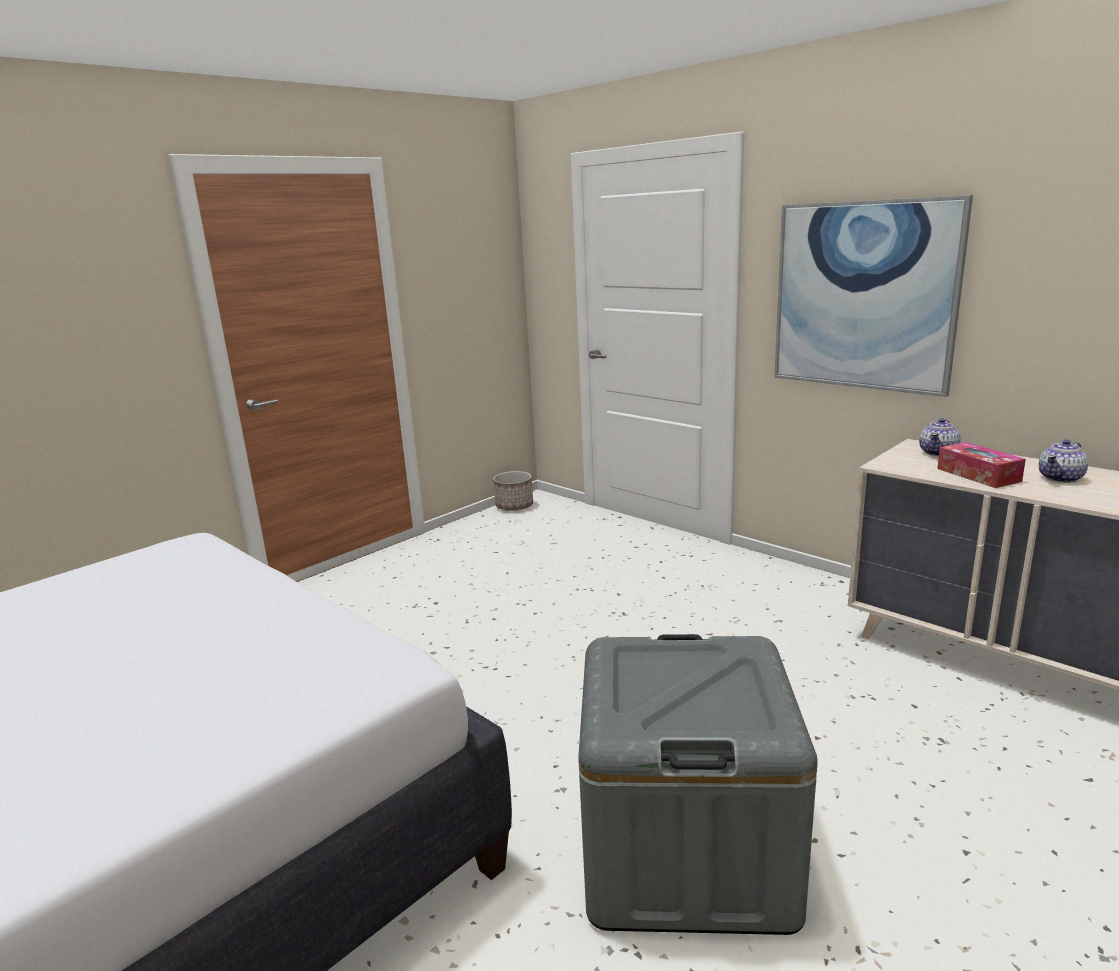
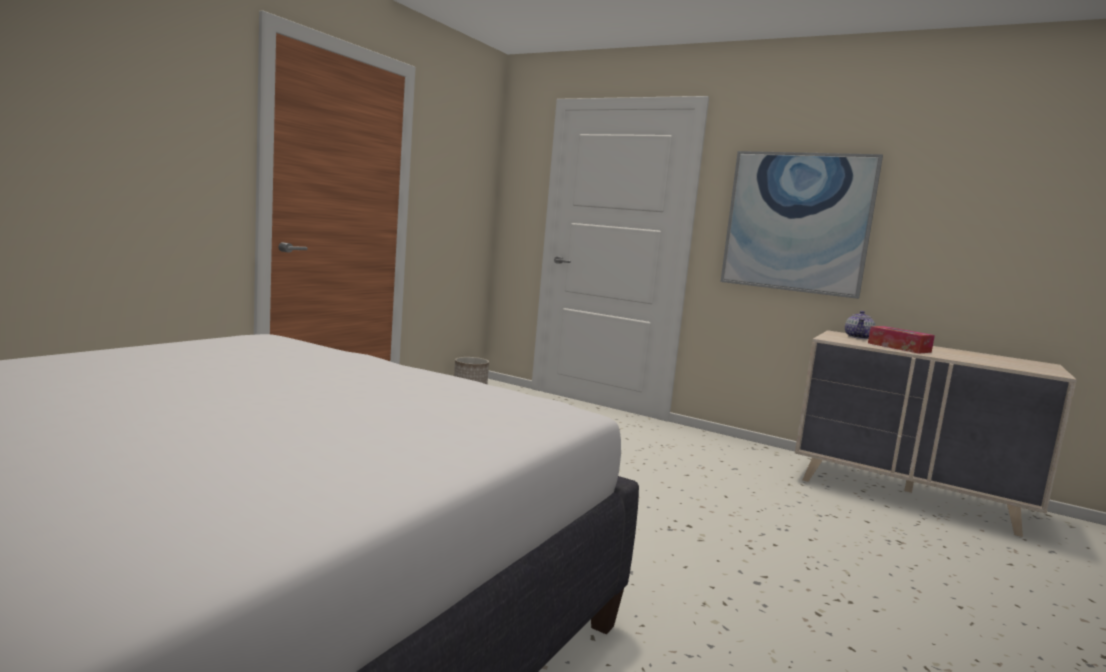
camera: 15 degrees left, 10 degrees down
grey storage box [578,634,818,935] -> none
teapot [1039,440,1088,483] -> none

